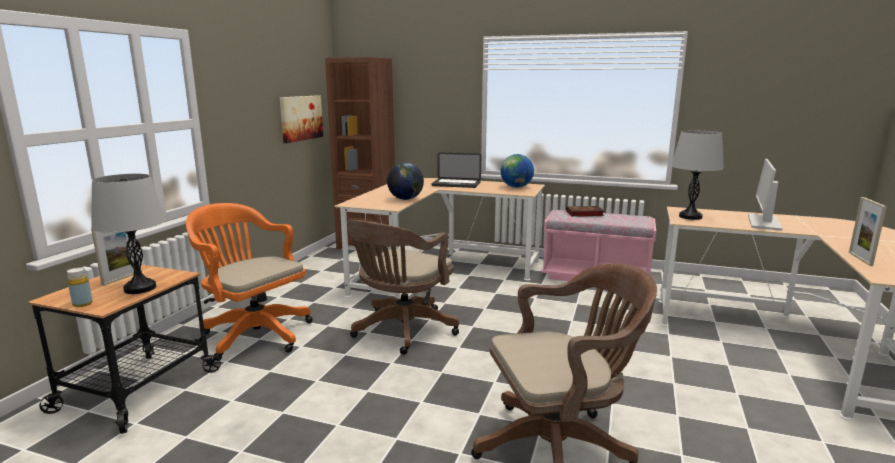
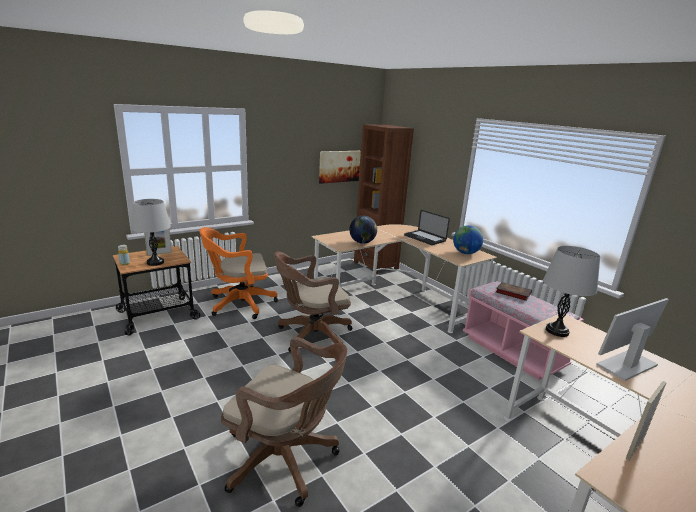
camera: 35 degrees right, 5 degrees up
orange office chair [186,203,313,361] -> orange office chair turned 90 degrees counterclockwise [199,227,278,319]

